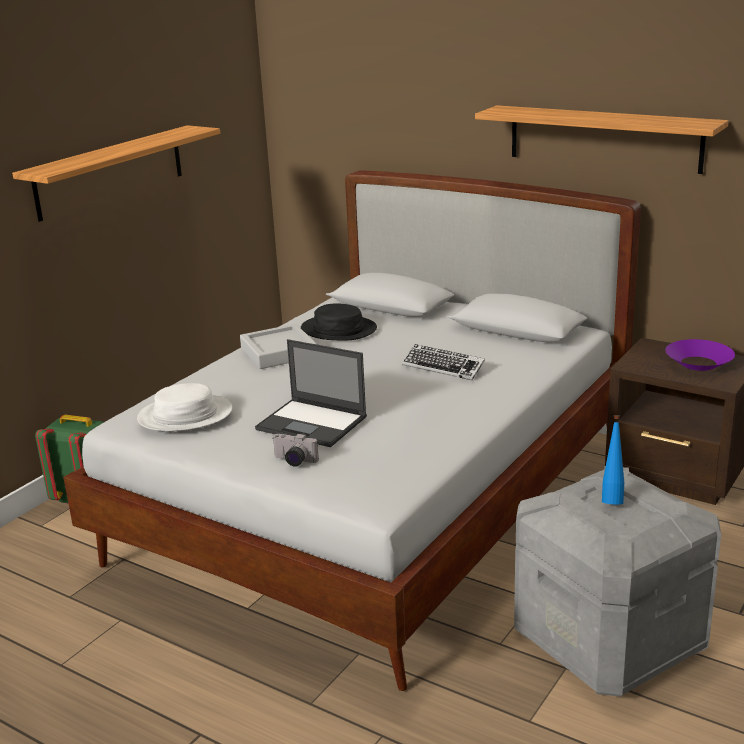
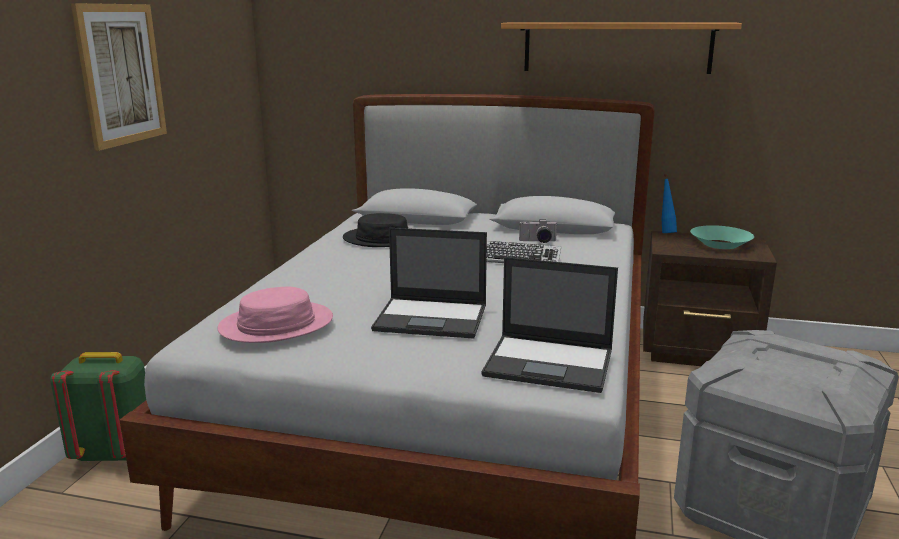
camera: 20 degrees left, 5 degrees down
shelf [12,125,220,222] -> picture [71,3,167,151]
white hat [137,383,232,431] -> pink hat [217,287,333,343]
grey tray [240,324,317,369] -> none
camera [272,433,319,467] -> camera moved to [519,219,558,243]
blue bottle [602,415,624,504] -> blue bottle moved to [662,174,677,233]
purple bowl [665,339,735,371] -> turquoise bowl [690,225,754,249]
none -> laptop [482,257,618,393]

